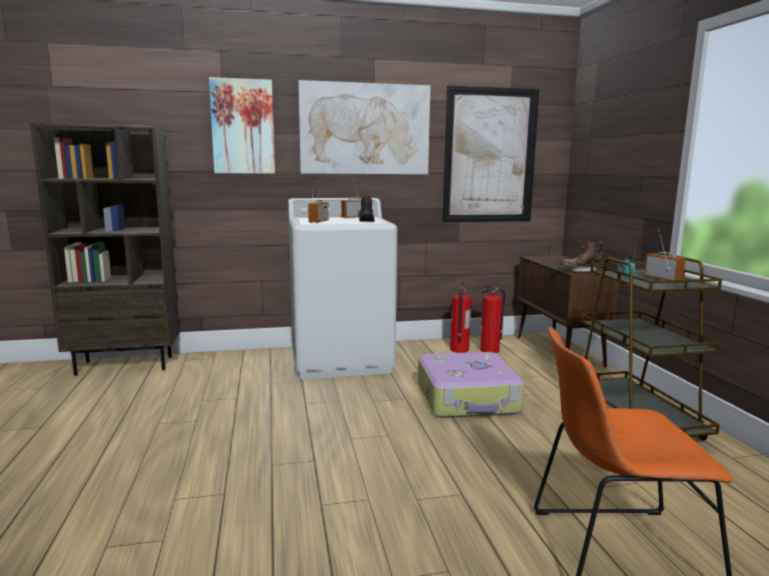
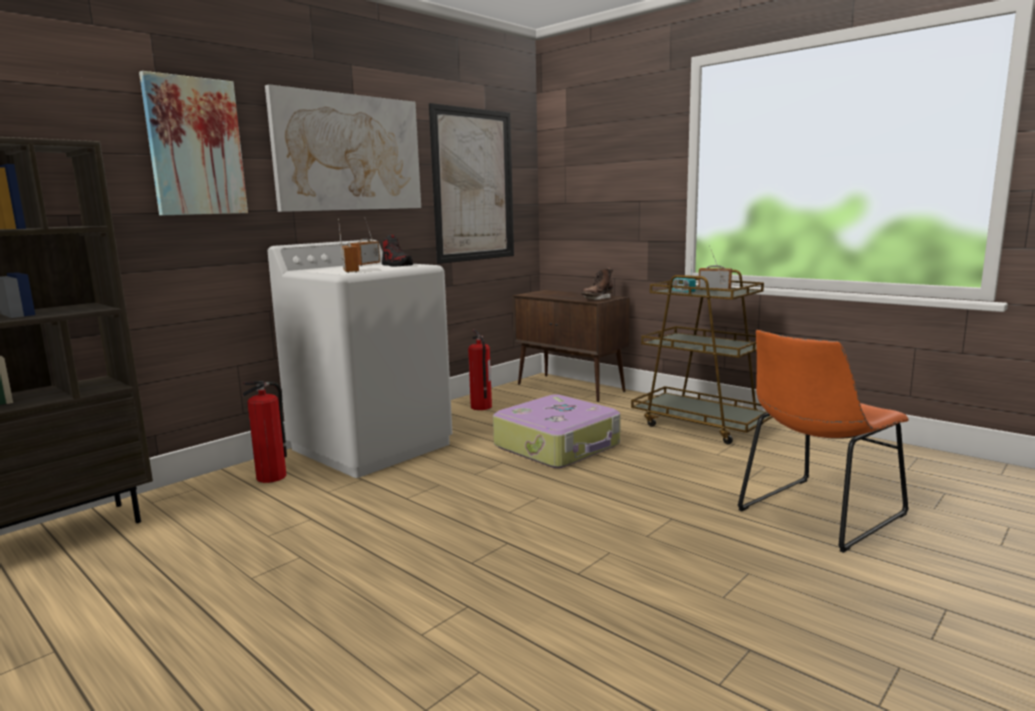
camera: 35 degrees left, 0 degrees up
fire extinguisher [480,285,506,353] -> fire extinguisher moved to [243,381,287,483]

